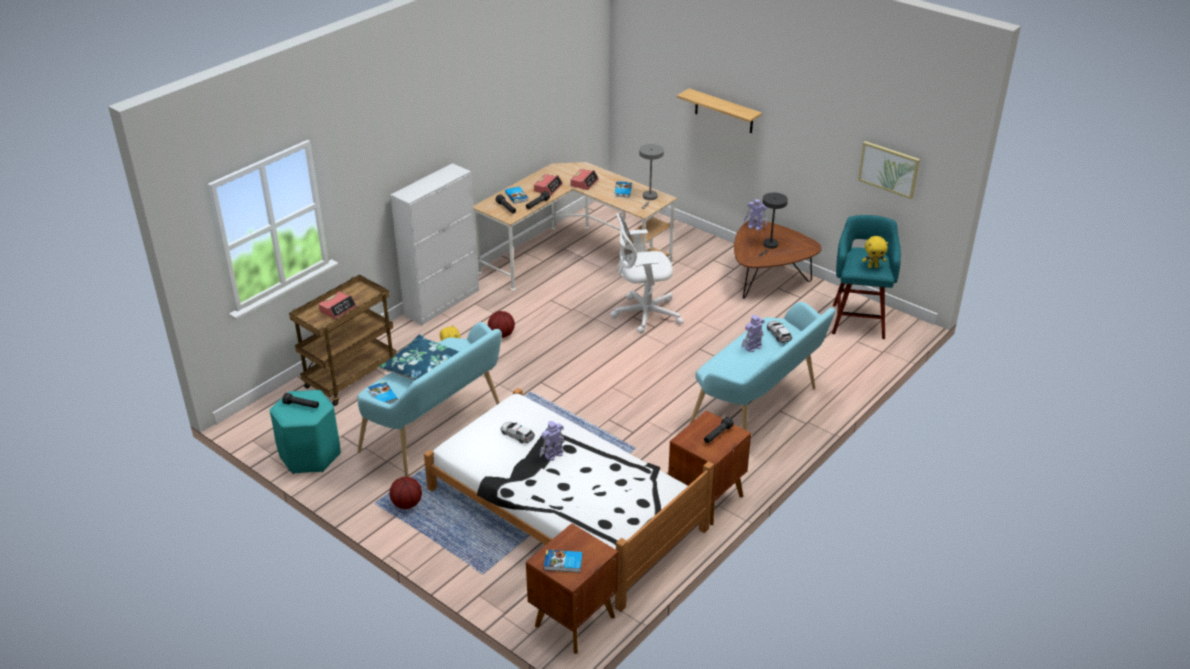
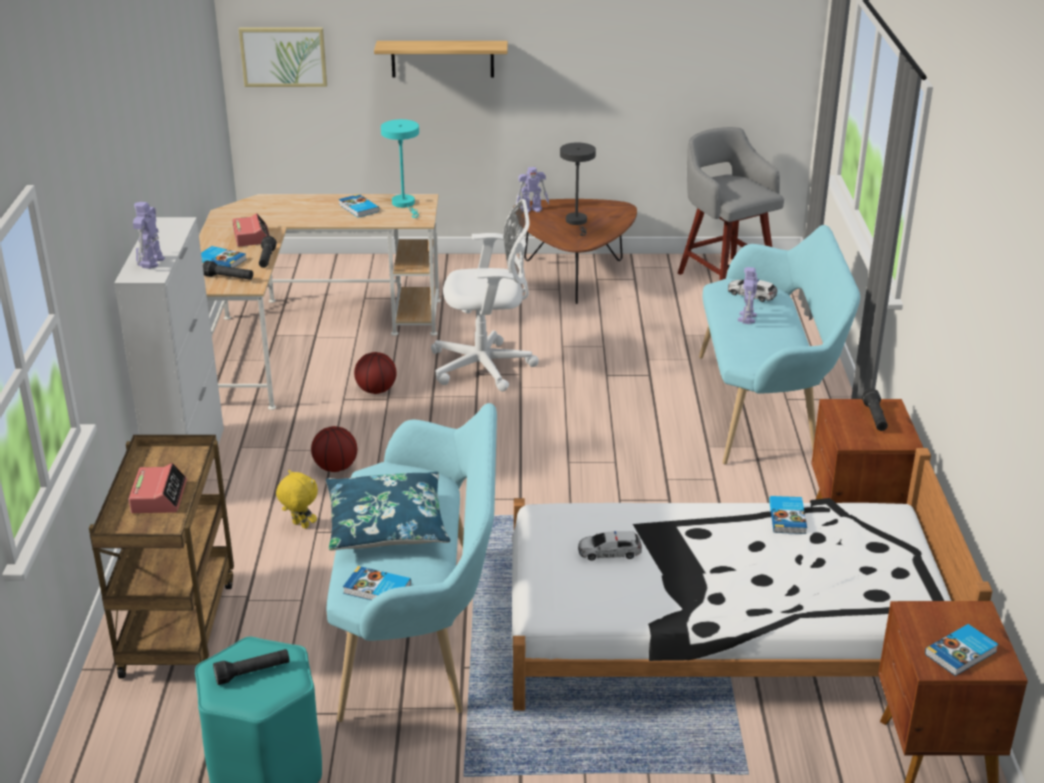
camera: 40 degrees left, 5 degrees down
basketball [389,476,422,509] -> basketball moved to [354,352,396,394]
toy robot [540,421,564,461] -> toy robot moved to [133,202,165,269]
alarm clock [570,169,599,190] -> none
white office chair [610,213,684,334] -> white office chair turned 135 degrees counterclockwise [431,199,539,392]
grey table lamp [639,144,664,209] -> turquoise table lamp [381,119,419,218]
turquoise stool [832,215,901,339] -> grey stool [678,127,784,281]
picture [858,141,920,199] -> picture moved to [239,27,327,87]
yellow plush toy [862,236,888,268] -> none
none -> book [769,496,807,534]

